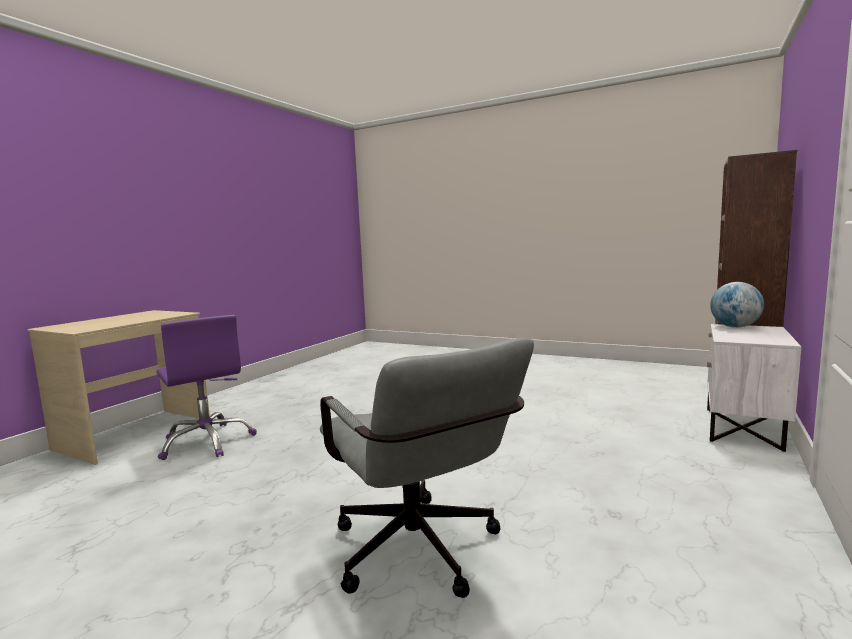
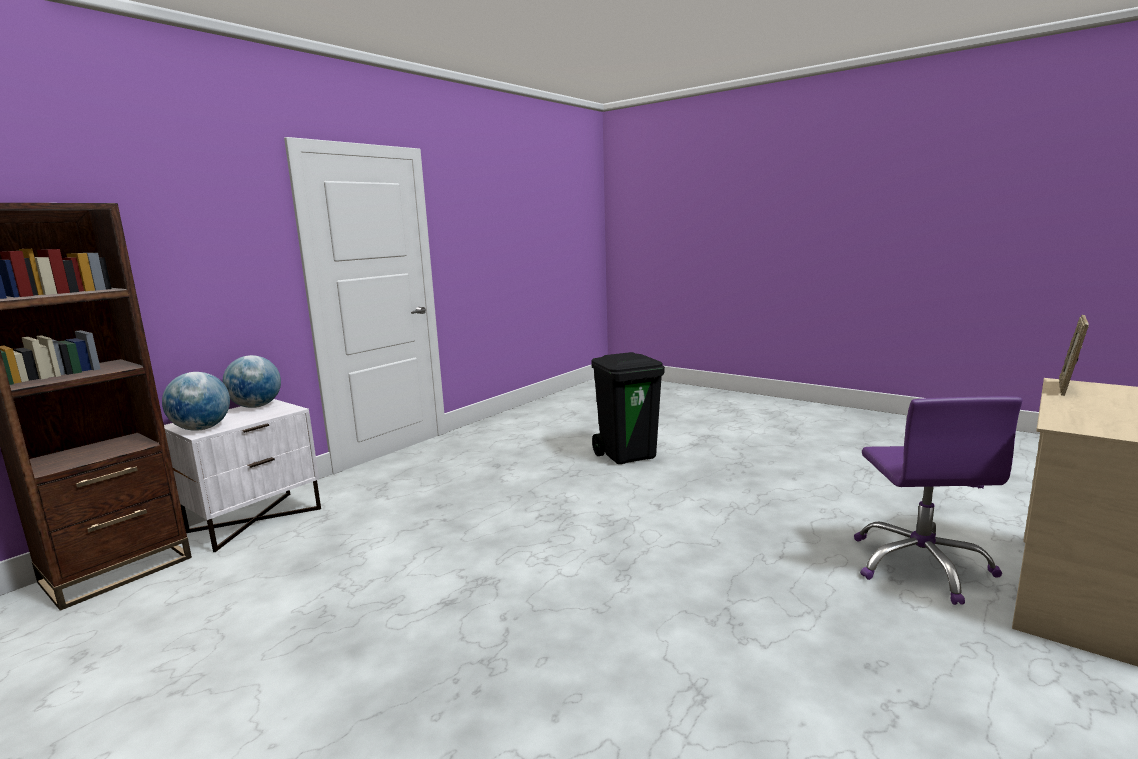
camera: 170 degrees left, 5 degrees up
purple office chair [156,315,257,460] -> purple office chair turned 150 degrees counterclockwise [854,396,1023,605]
grey office chair [320,338,534,598] -> black trash can [591,352,665,464]
none -> globe [222,355,281,408]
none -> picture frame [1059,315,1089,396]

